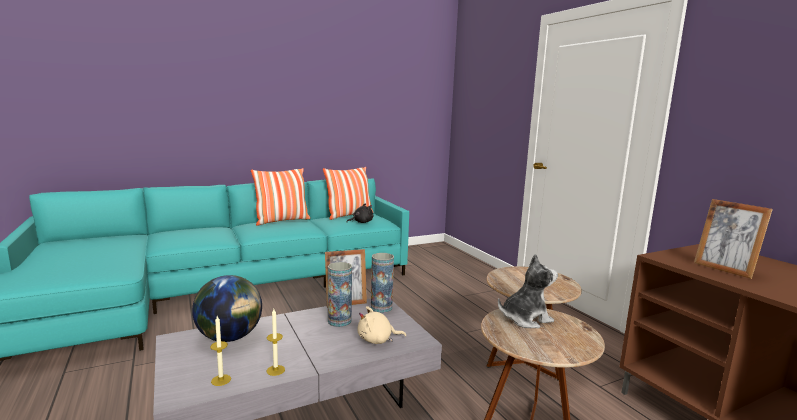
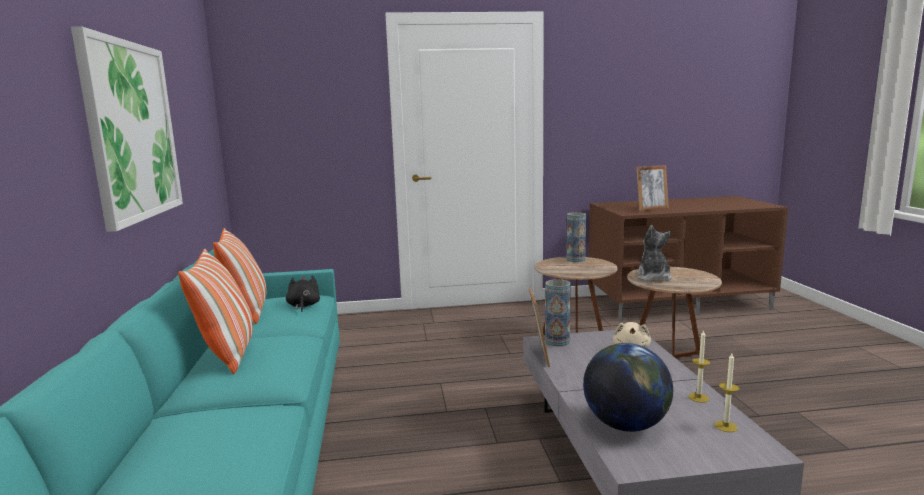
camera: 70 degrees left, 0 degrees up
vase [328,262,352,327] -> vase moved to [566,212,586,262]
none -> picture [71,27,183,232]

